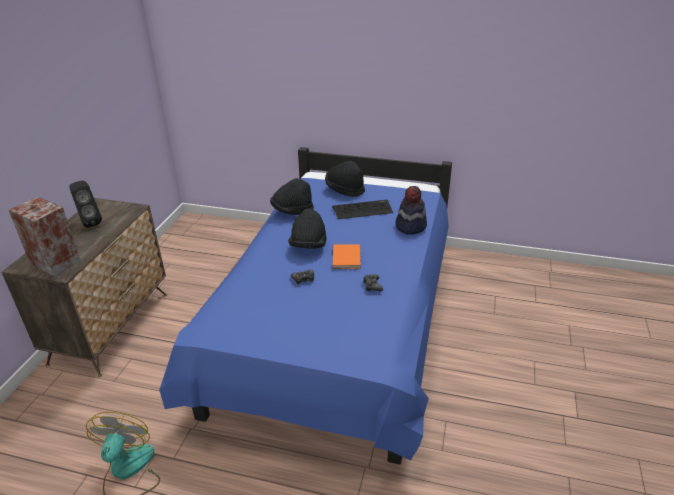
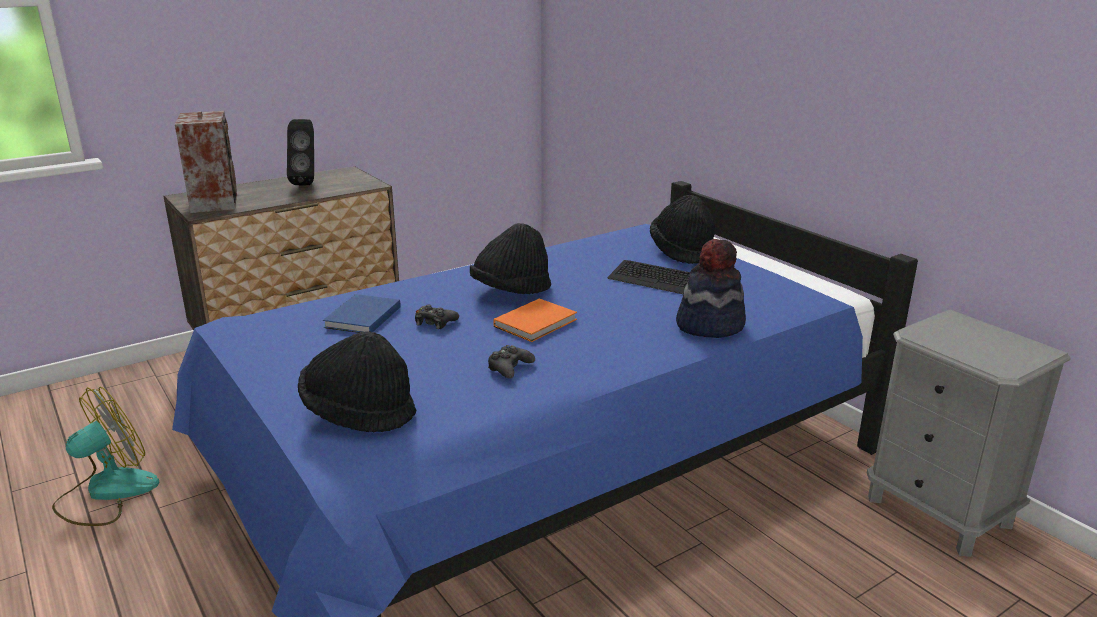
camera: 40 degrees right, 10 degrees down
black hat [270,178,314,215] -> black hat moved to [298,331,416,432]
none -> blue book [323,294,401,333]
none -> grey nightstand [867,309,1071,557]

